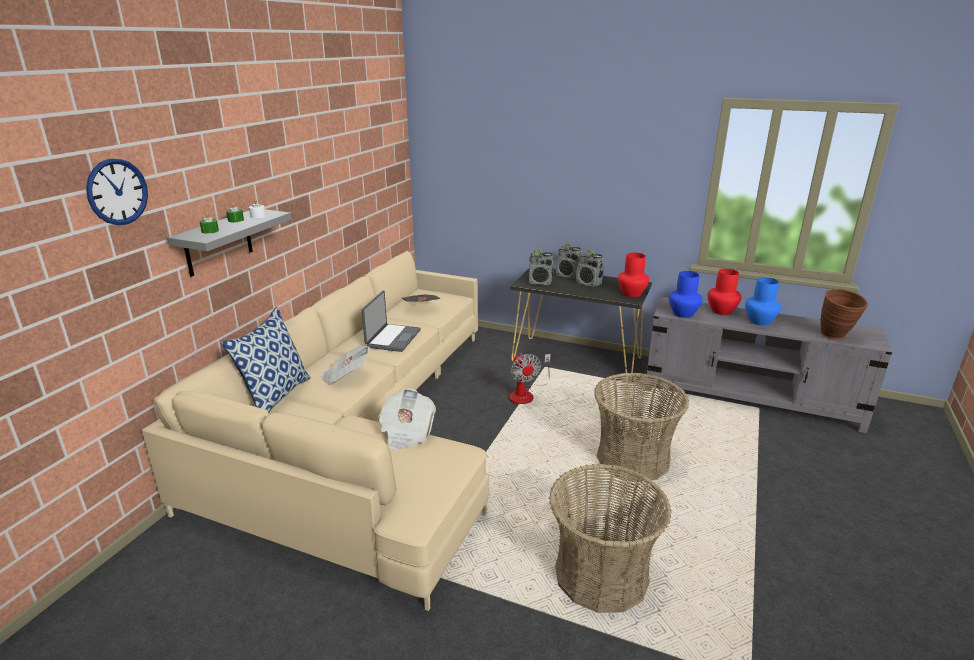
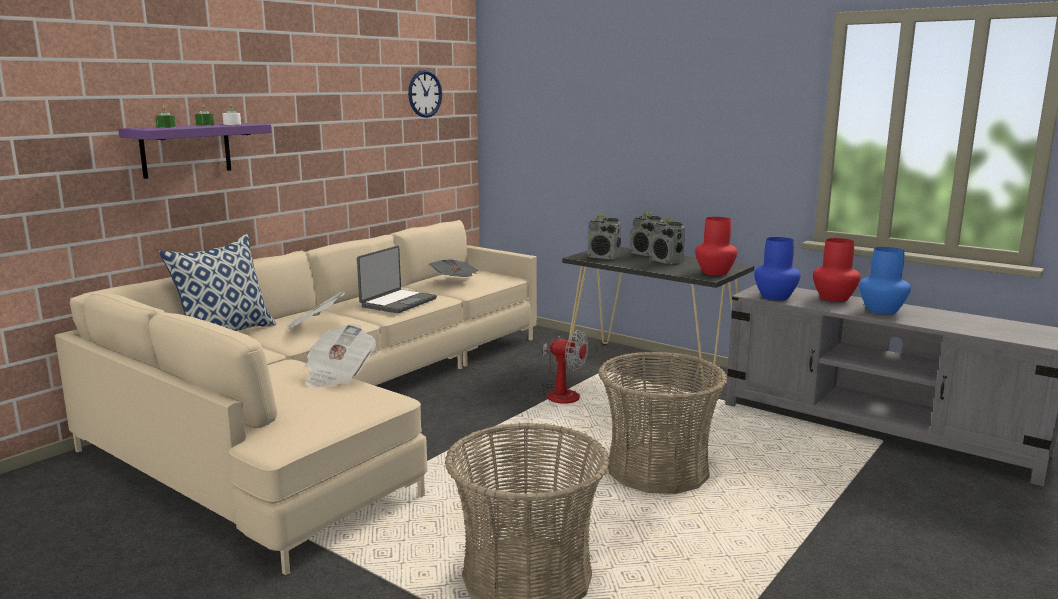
camera: 15 degrees right, 10 degrees down
wall clock [86,159,148,225] -> wall clock moved to [408,70,442,118]
grey shelf [167,210,292,277] -> purple shelf [118,123,272,179]
fan [509,353,551,405] -> fan turned 60 degrees counterclockwise [539,330,588,404]
brown vase [820,289,868,340] -> none

